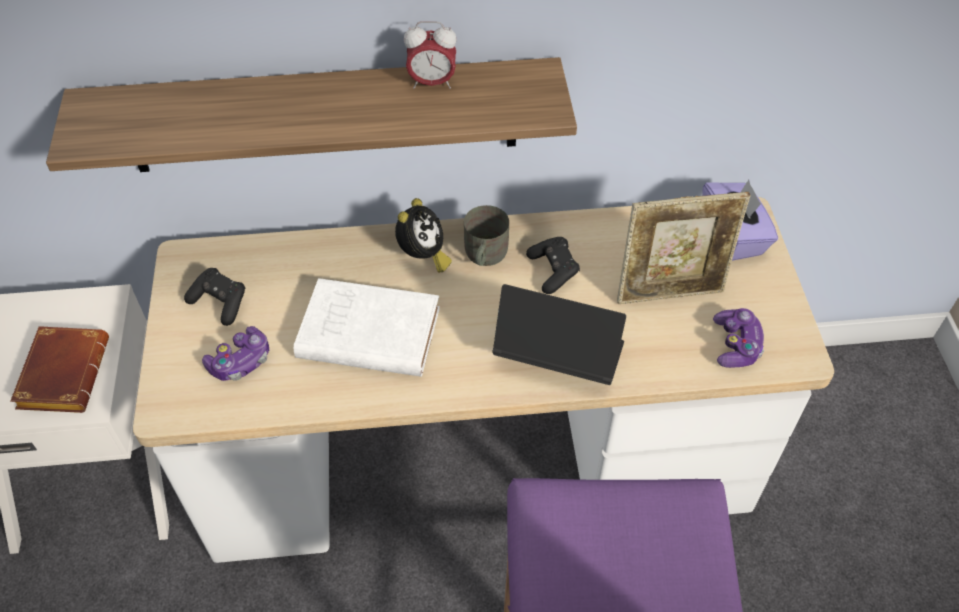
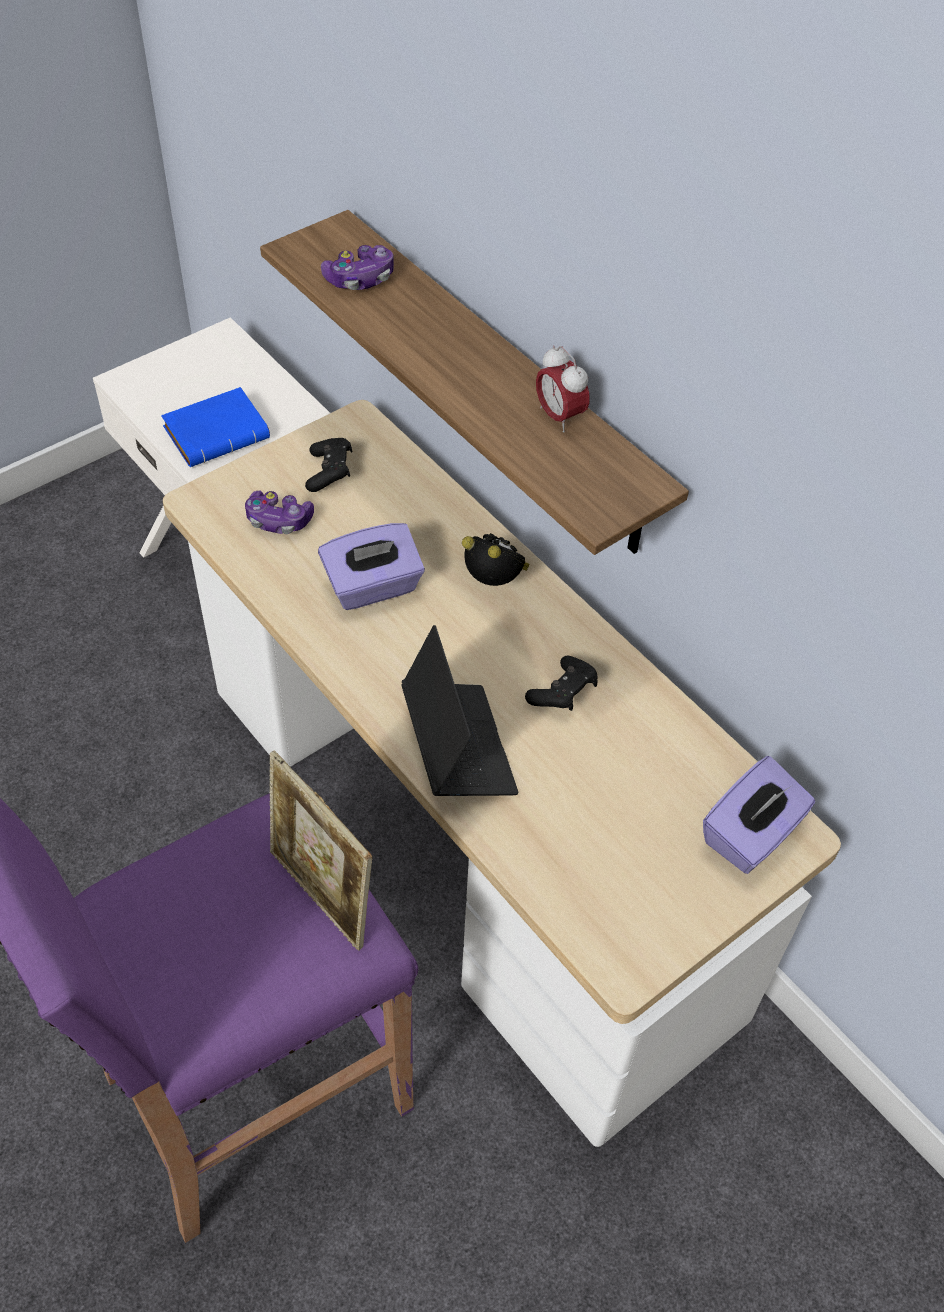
camera: 55 degrees right, 0 degrees up
brown book [10,326,109,413] -> blue book [161,387,270,467]
white book [294,278,440,377] -> purple tissue box [318,523,425,610]
alarm clock [395,198,452,273] -> alarm clock turned 135 degrees counterclockwise [462,533,529,586]
grey mug [464,205,509,266] -> none
picture frame [617,192,751,304] -> picture frame moved to [269,750,372,951]
game controller [713,308,764,368] -> game controller moved to [321,245,394,290]

